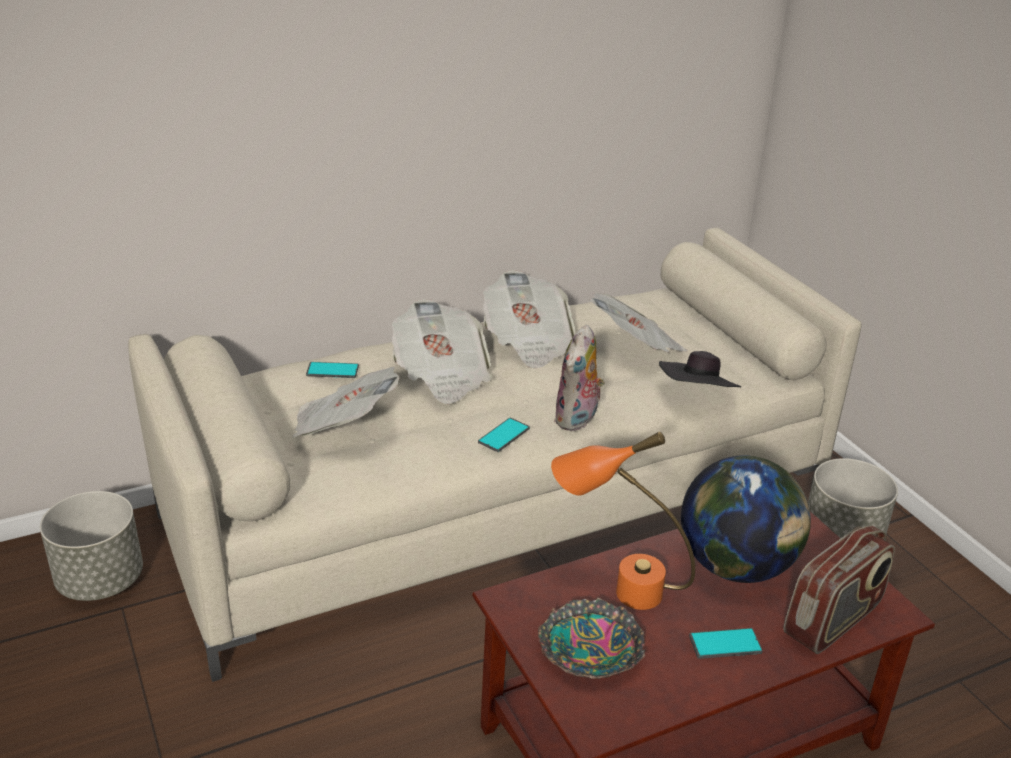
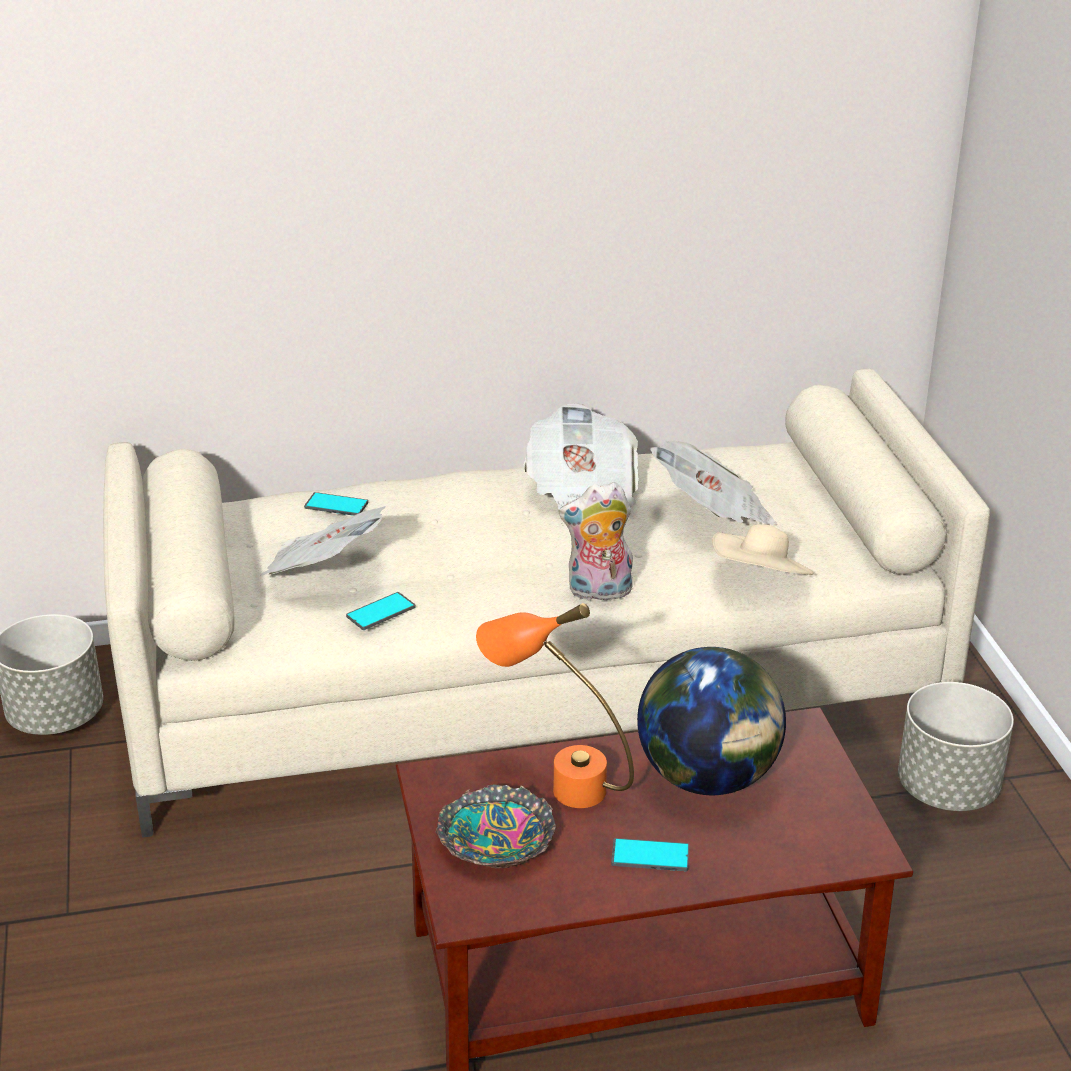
camera: 15 degrees right, 0 degrees up
newspaper [392,299,492,404] -> none
phone [478,418,530,452] -> phone moved to [346,592,416,630]
plush toy [554,324,605,431] -> plush toy turned 45 degrees clockwise [559,482,633,601]
black hat [659,351,741,387] -> beige hat [712,524,814,575]
radio [783,525,895,654] -> none

